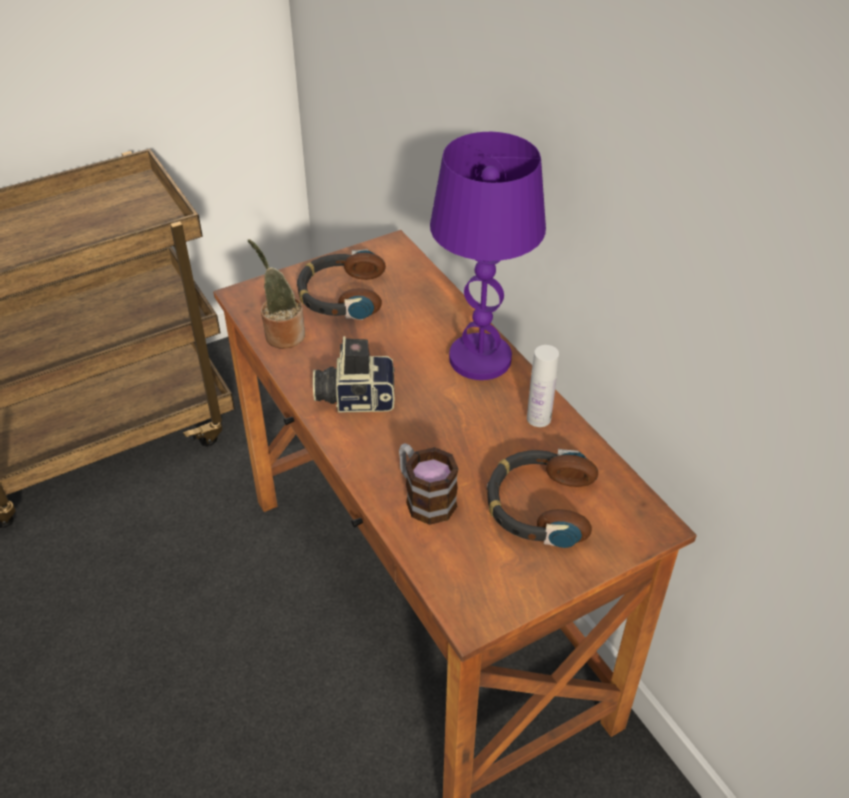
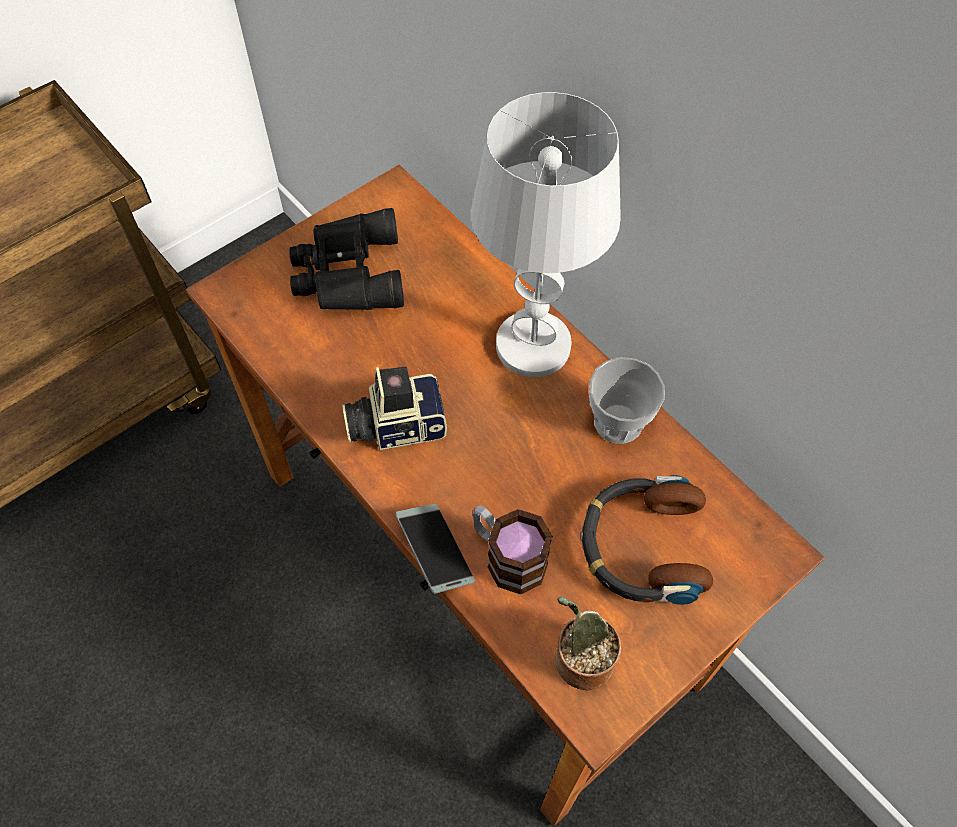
camera: 10 degrees left, 15 degrees up
potted plant [248,239,305,349] -> potted plant moved to [555,596,621,690]
headphones [297,249,386,320] -> black binoculars [289,208,404,310]
purple table lamp [430,132,546,380] -> white table lamp [471,92,621,377]
white bottle [527,345,559,427] -> cup [589,357,665,444]
none -> phone [395,504,475,594]

